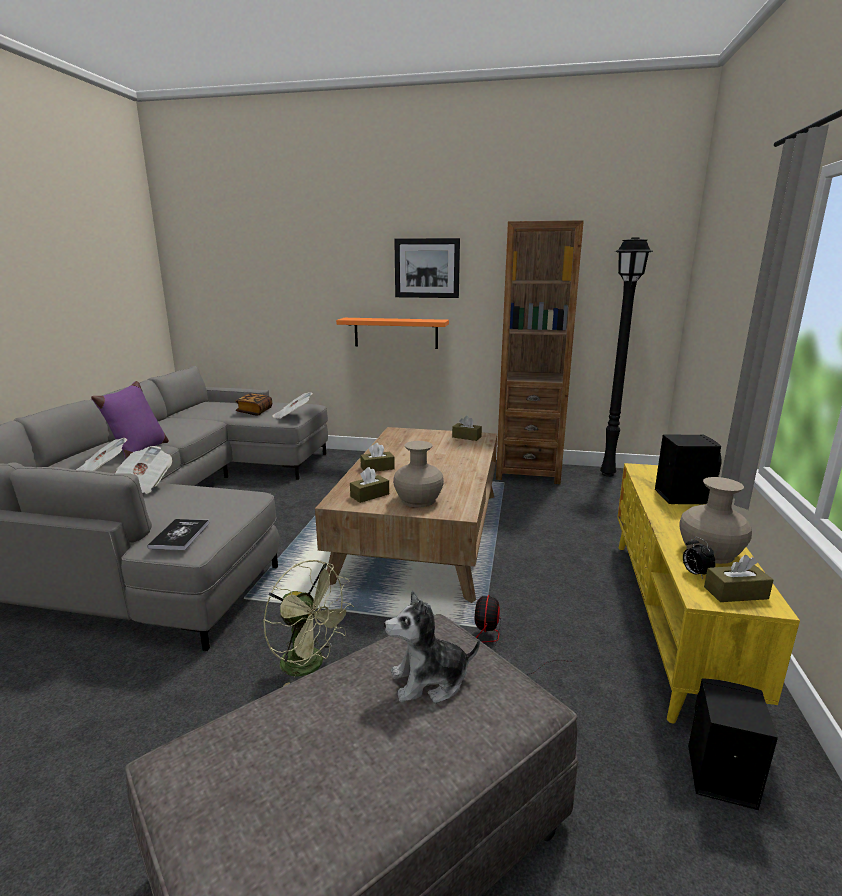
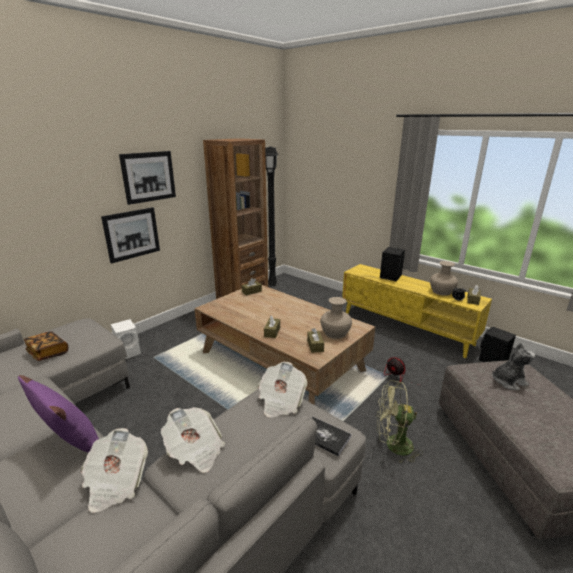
camera: 60 degrees left, 5 degrees up
green fan [263,560,354,686] -> green fan turned 150 degrees counterclockwise [376,380,423,464]
newspaper [272,392,313,419] -> newspaper moved to [258,362,307,417]
orange shelf [336,318,449,349] -> picture [101,207,160,264]
plush toy [384,591,480,703] -> plush toy turned 120 degrees counterclockwise [492,343,535,390]
none -> white speaker [111,319,141,359]

